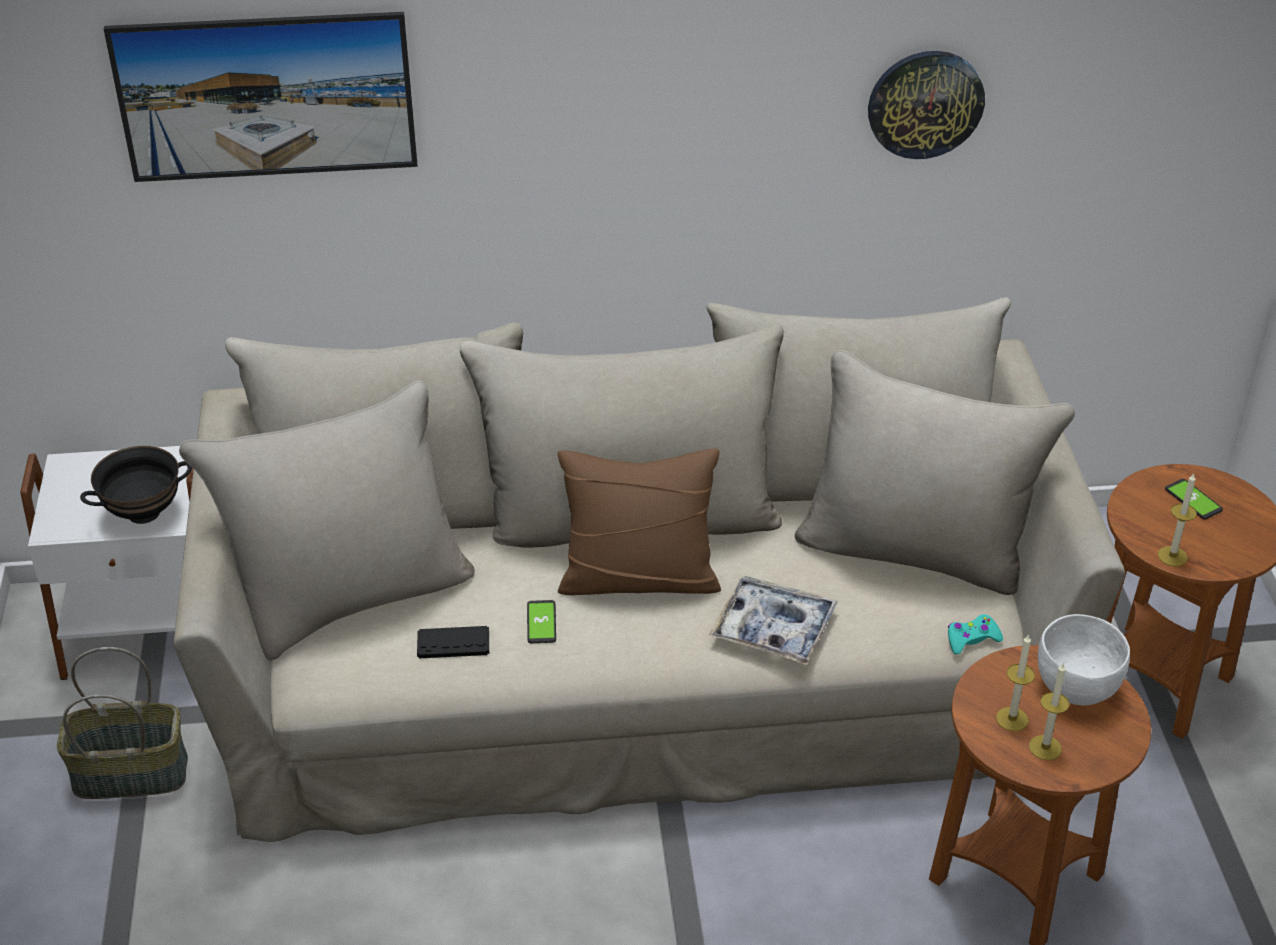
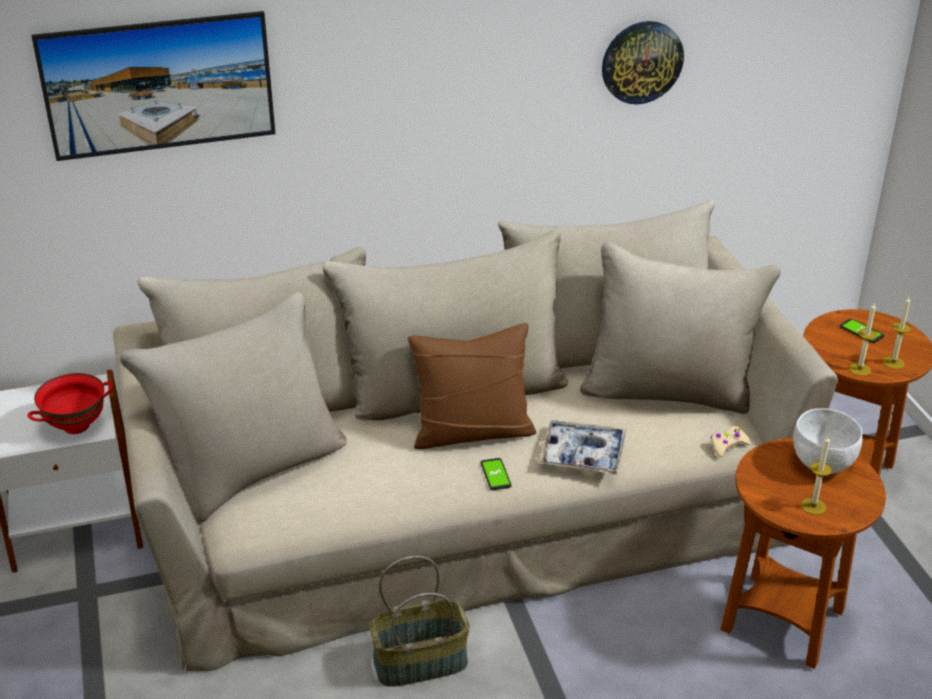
camera: 10 degrees left, 5 degrees down
basket [57,647,188,799] -> basket moved to [369,556,470,687]
black bowl [80,446,192,524] -> red bowl [27,373,113,434]
black game controller [417,626,489,658] -> none
phone [527,600,556,643] -> phone moved to [481,458,512,490]
turquoise game controller [948,614,1003,654] -> beige game controller [711,426,751,457]
candle [996,634,1035,731] -> candle moved to [883,297,911,369]

